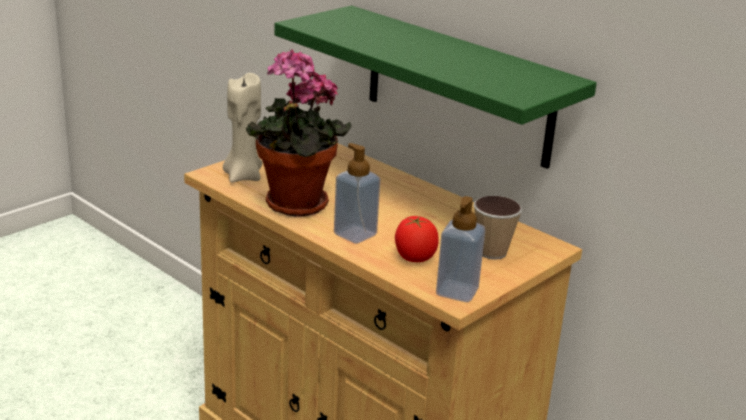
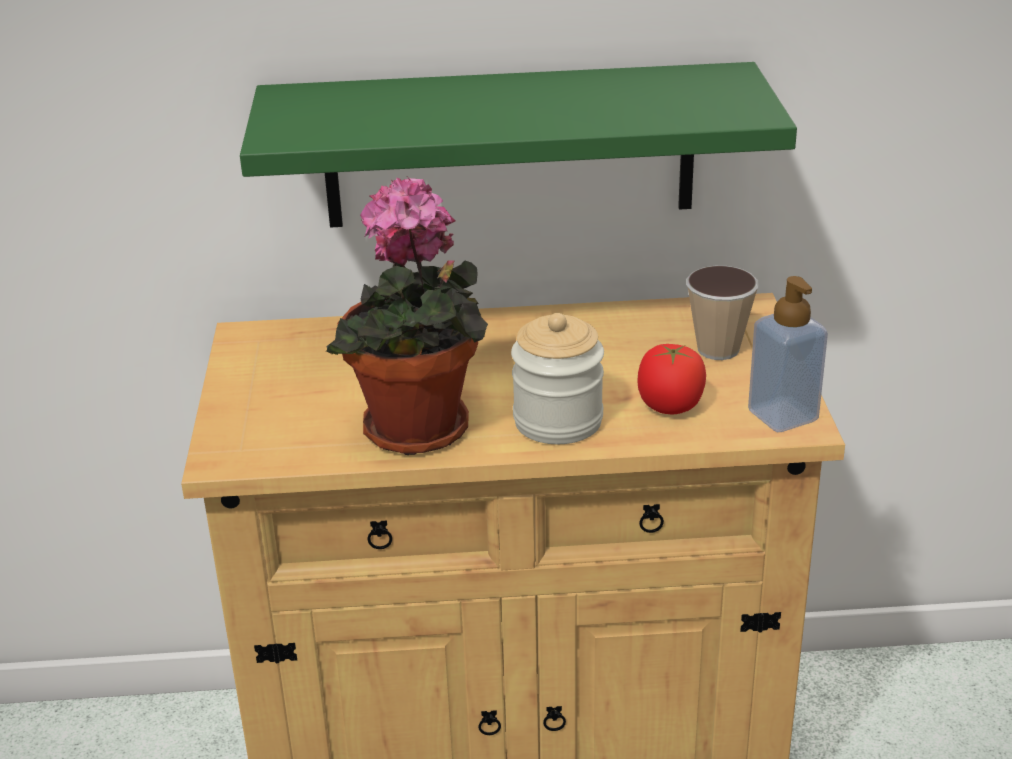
camera: 45 degrees left, 5 degrees up
beige candle [223,73,262,183] -> none
soap dispenser [334,143,380,244] -> jar [511,313,604,444]

